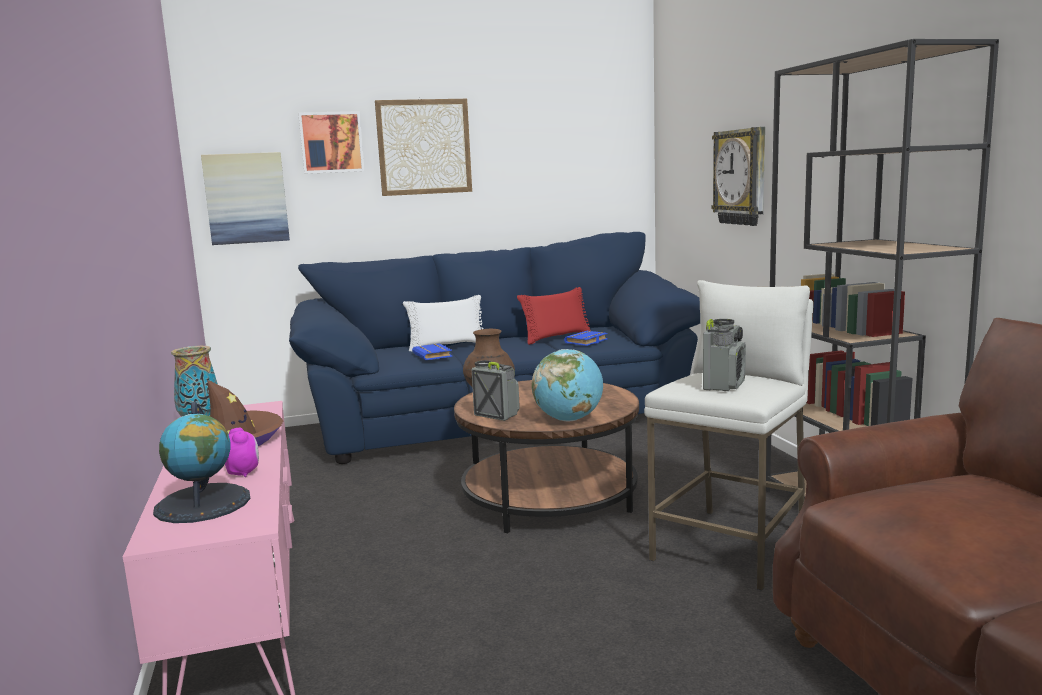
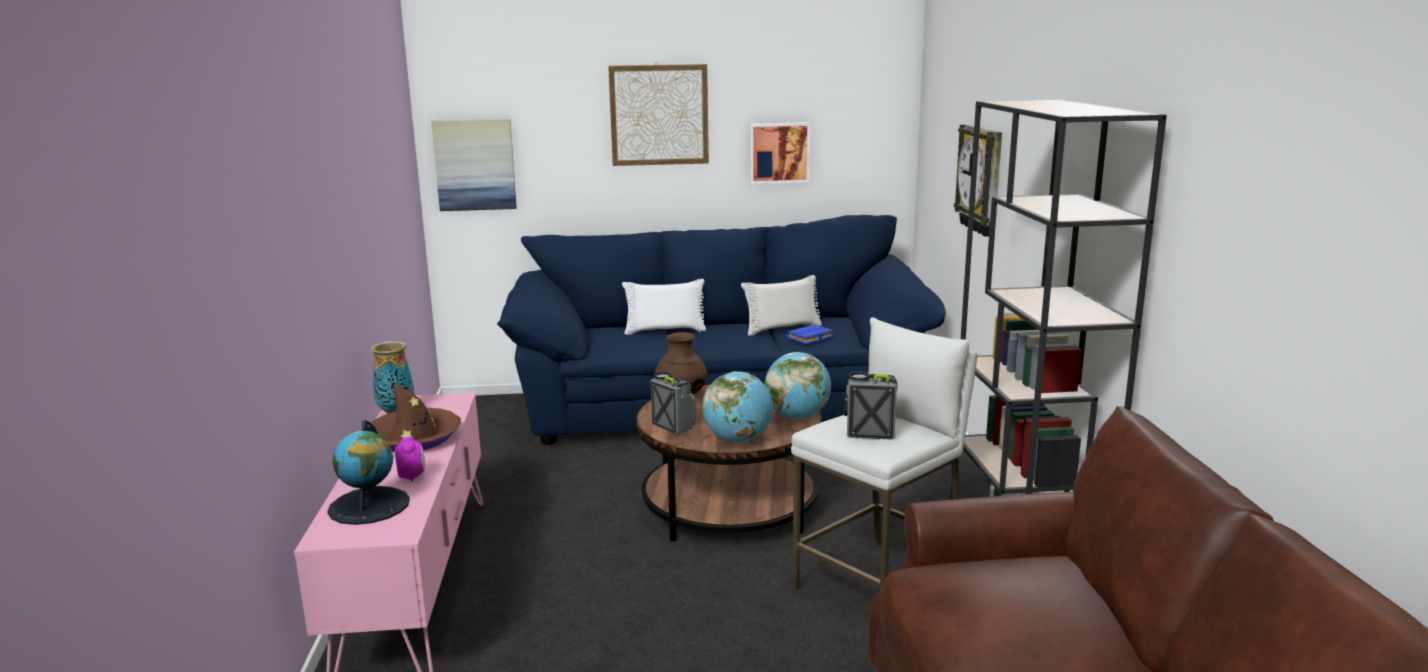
camera: 10 degrees right, 5 degrees up
picture [298,111,365,174] -> picture moved to [750,122,810,184]
blue book [412,343,452,360] -> none
red pillow [517,287,591,345] -> white pillow [741,275,822,336]
radio [703,319,746,391] -> radio turned 120 degrees counterclockwise [844,371,898,440]
none -> globe [765,352,831,419]

